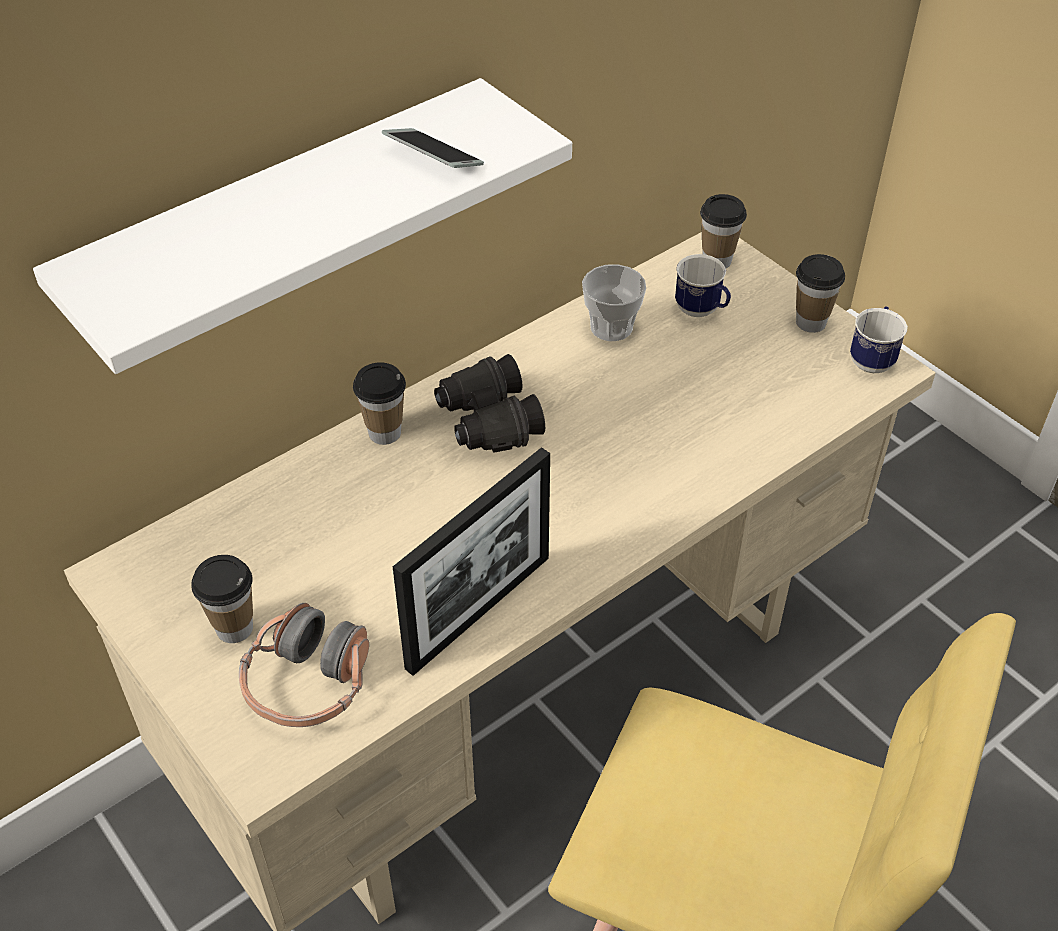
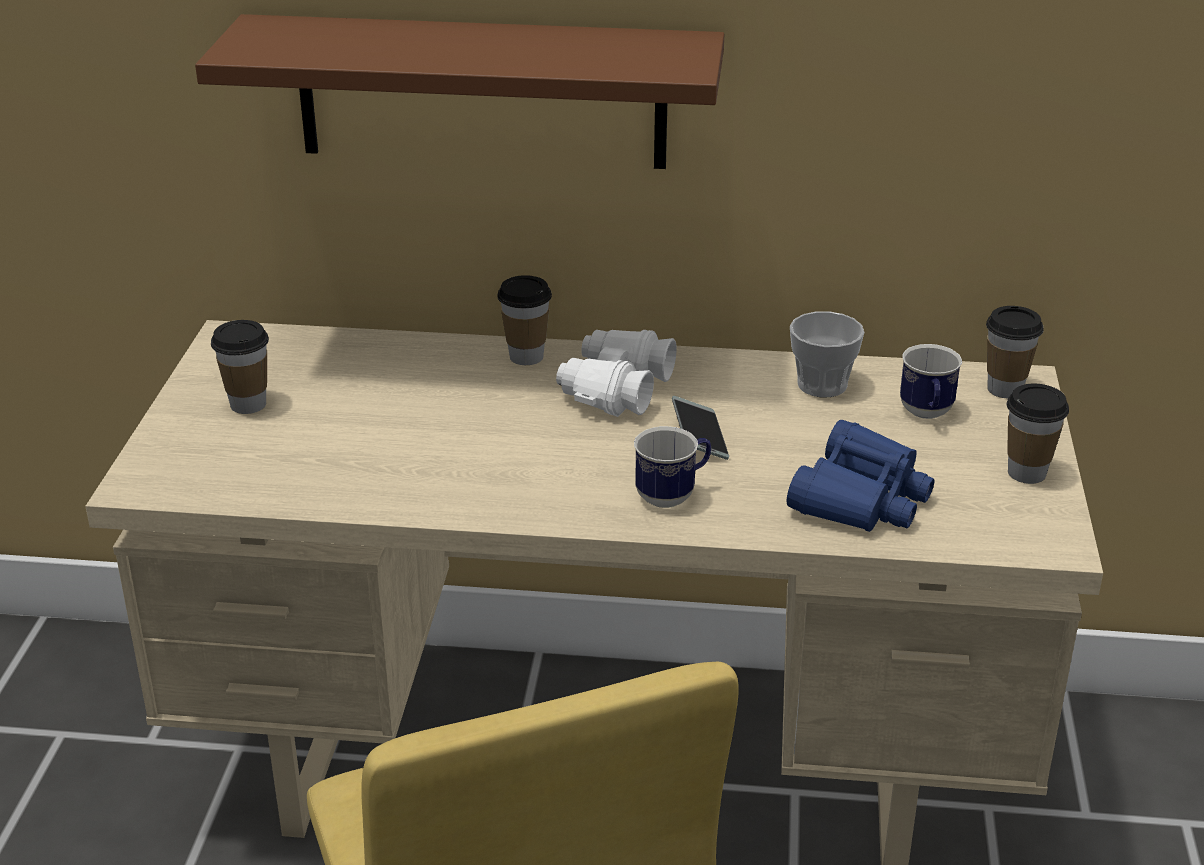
camera: 45 degrees right, 15 degrees down
white shelf [33,78,572,374] -> brown shelf [195,14,724,169]
headphones [239,603,369,727] -> none
phone [382,128,484,168] -> phone moved to [672,396,729,460]
picture frame [393,447,550,676] -> none
black binoculars [434,354,545,453] -> white binoculars [556,330,677,417]
mug [850,306,908,373] -> mug moved to [634,426,711,508]
none -> blue binoculars [786,420,935,532]

